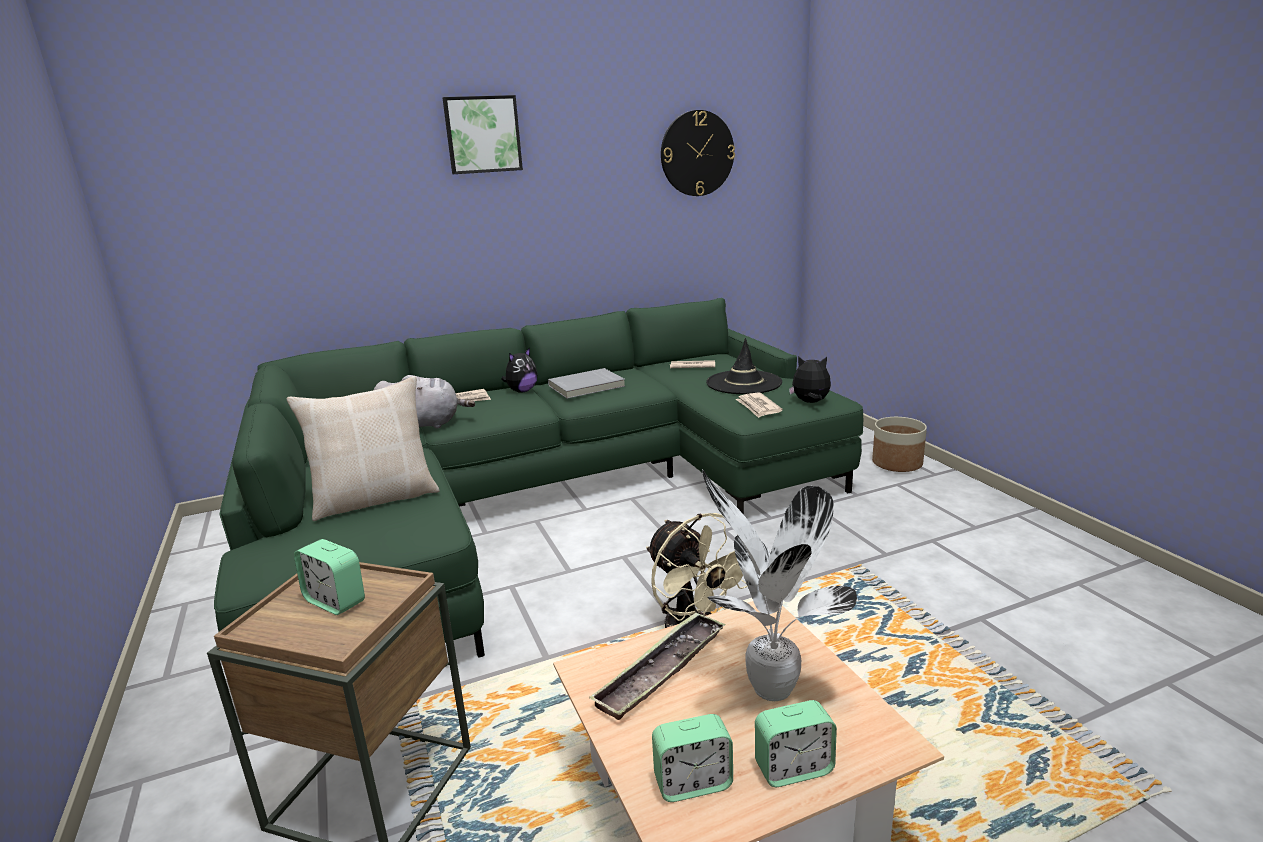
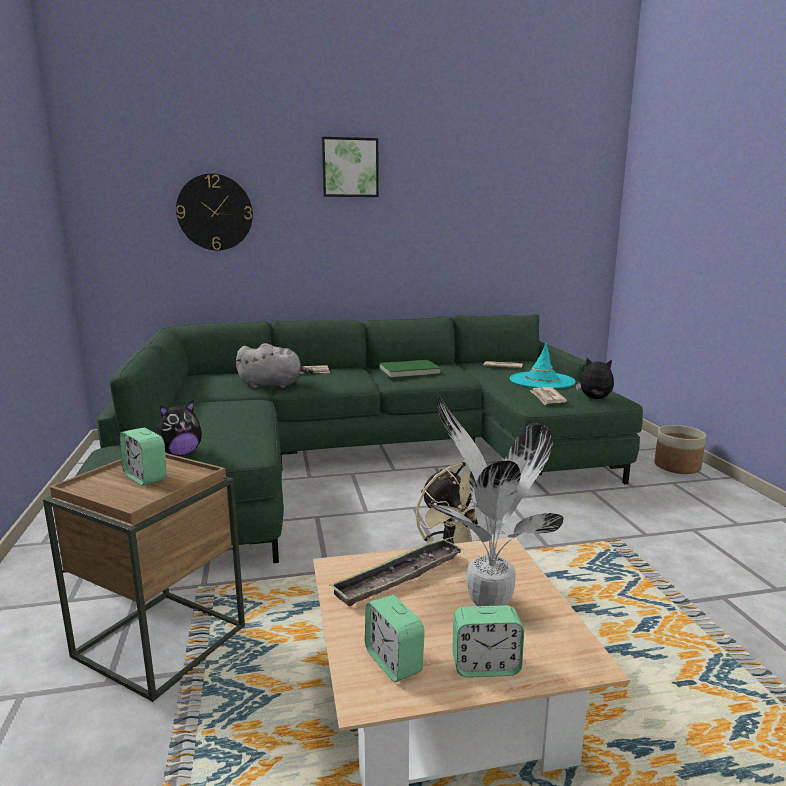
camera: 10 degrees right, 5 degrees down
beige pillow [287,376,440,521] -> none
plush toy [501,348,537,393] -> plush toy moved to [157,401,202,456]
grey book [548,368,625,399] -> green book [379,360,441,378]
alarm clock [652,714,733,802] -> alarm clock turned 60 degrees clockwise [365,595,425,682]
wall clock [661,110,735,196] -> wall clock moved to [176,174,253,250]
black hat [706,338,782,394] -> turquoise hat [510,343,576,389]

